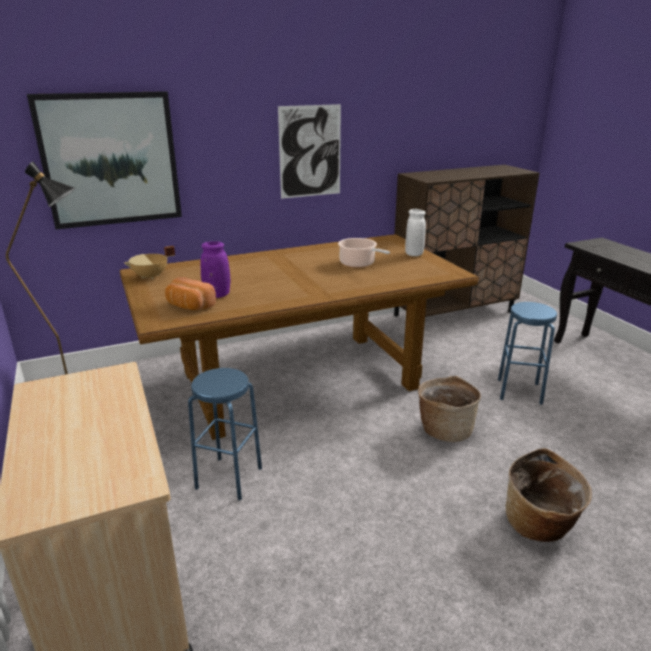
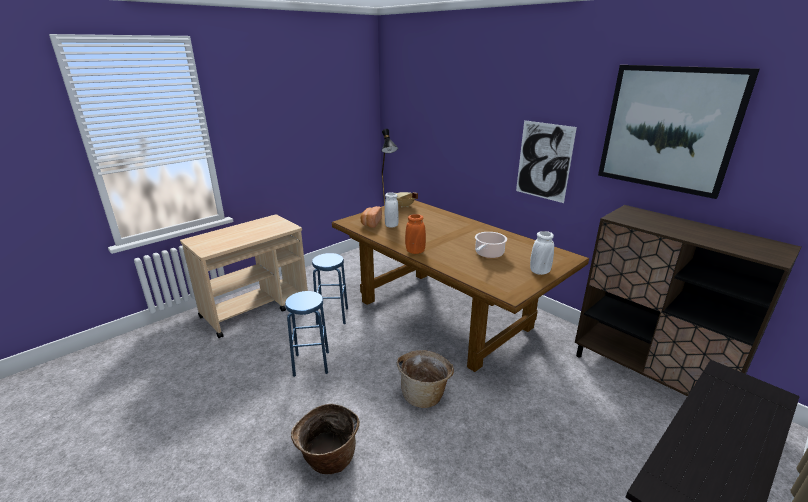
camera: 70 degrees right, 0 degrees up
picture [27,91,182,229] -> picture moved to [598,65,760,199]
purple vase [201,241,230,298] -> white vase [385,192,399,228]
blue stool [498,302,557,405] -> blue stool moved to [285,291,329,377]
none -> orange vase [405,214,426,254]

